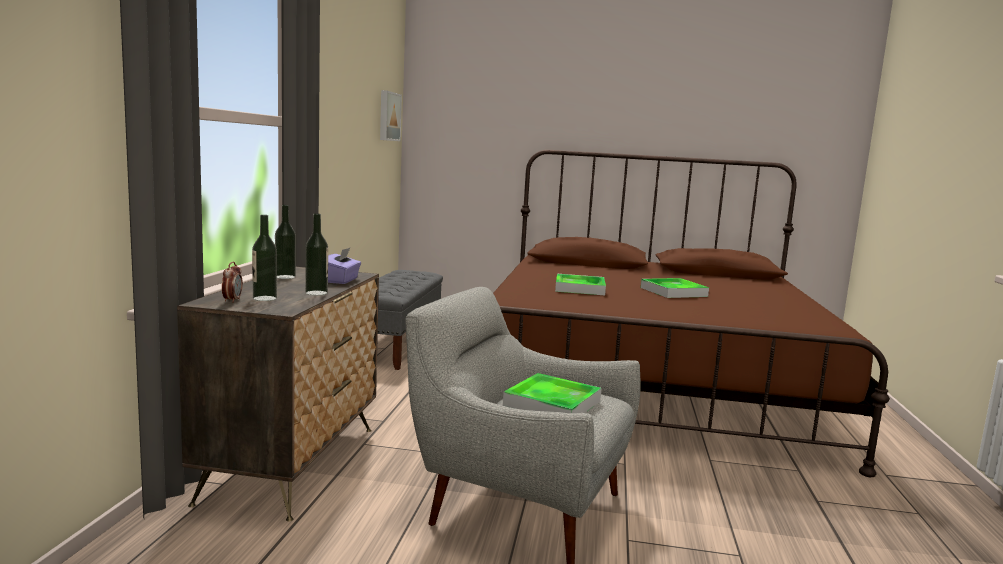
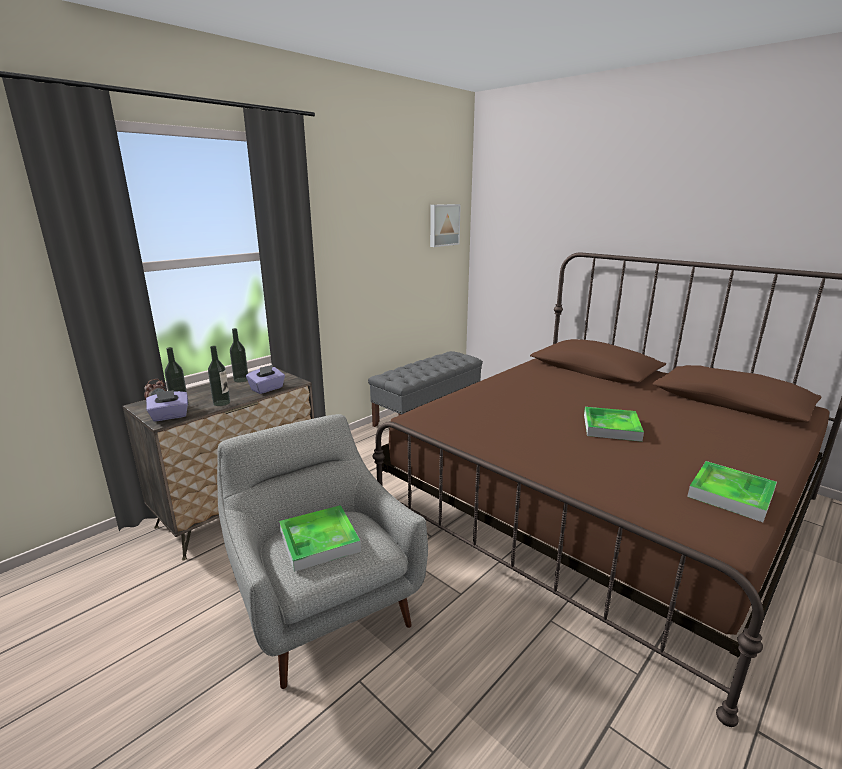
camera: 35 degrees right, 10 degrees up
tray [555,274,606,295] -> tray moved to [687,461,777,522]
none -> purple tissue box [146,390,188,421]

